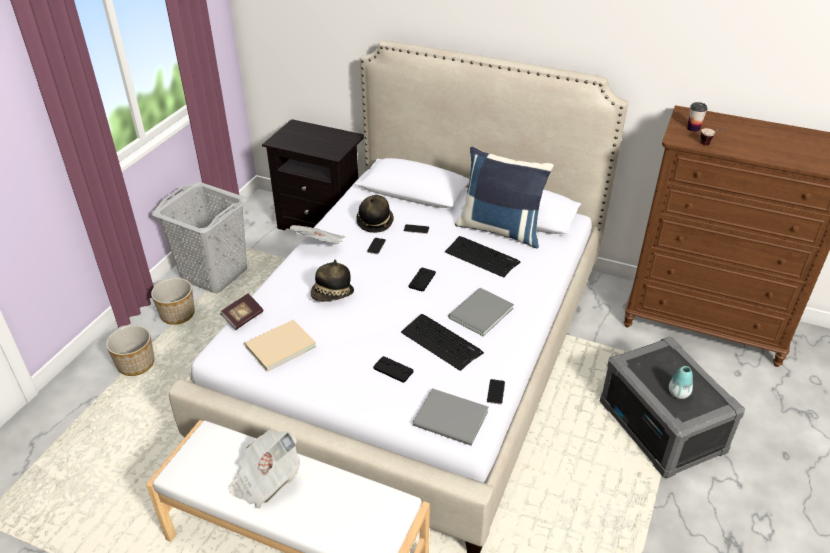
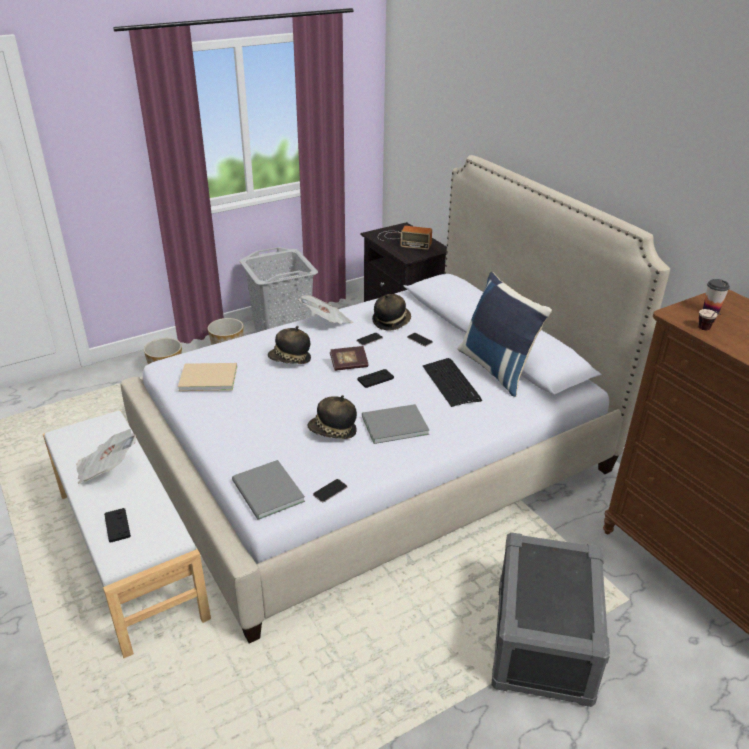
camera: 35 degrees right, 5 degrees down
book [220,294,263,330] -> book moved to [330,346,369,371]
black game controller [373,356,413,383] -> black game controller moved to [104,508,131,543]
keyboard [401,314,484,371] -> hat [308,395,357,439]
vase [669,366,693,399] -> none
none -> radio [378,226,432,250]

